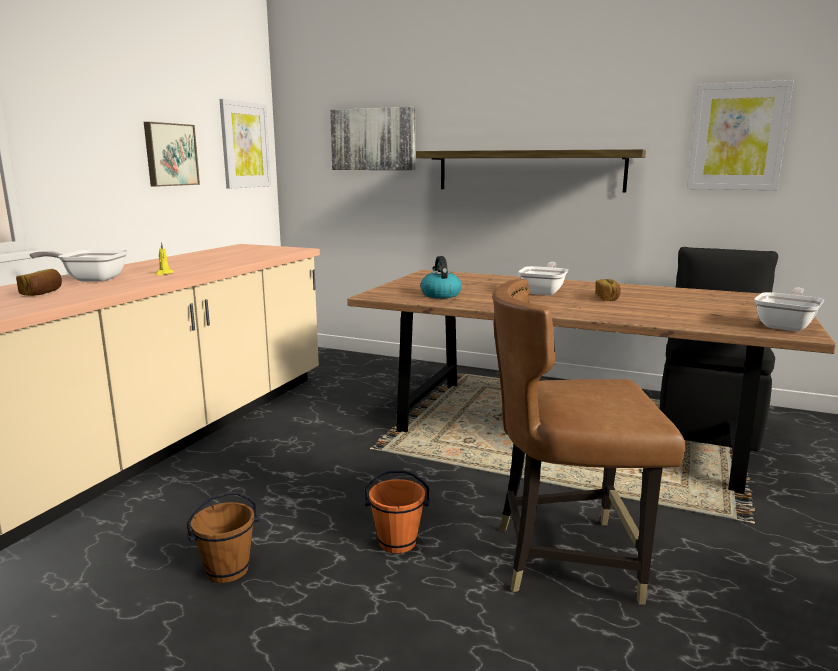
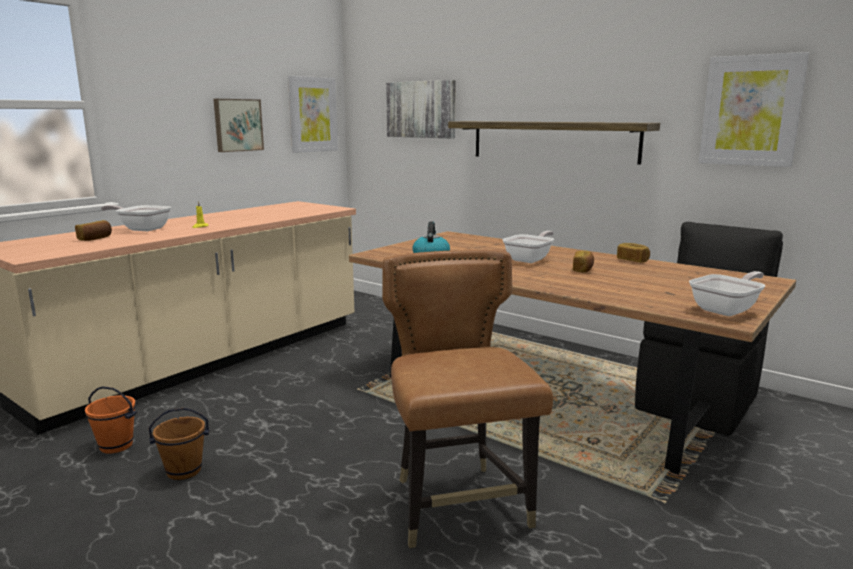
camera: 15 degrees right, 0 degrees up
orange bucket [365,470,430,553] -> orange bucket moved to [85,386,137,454]
brown chair [493,279,685,605] -> brown chair turned 60 degrees clockwise [382,250,553,548]
none -> bread [617,243,650,263]

